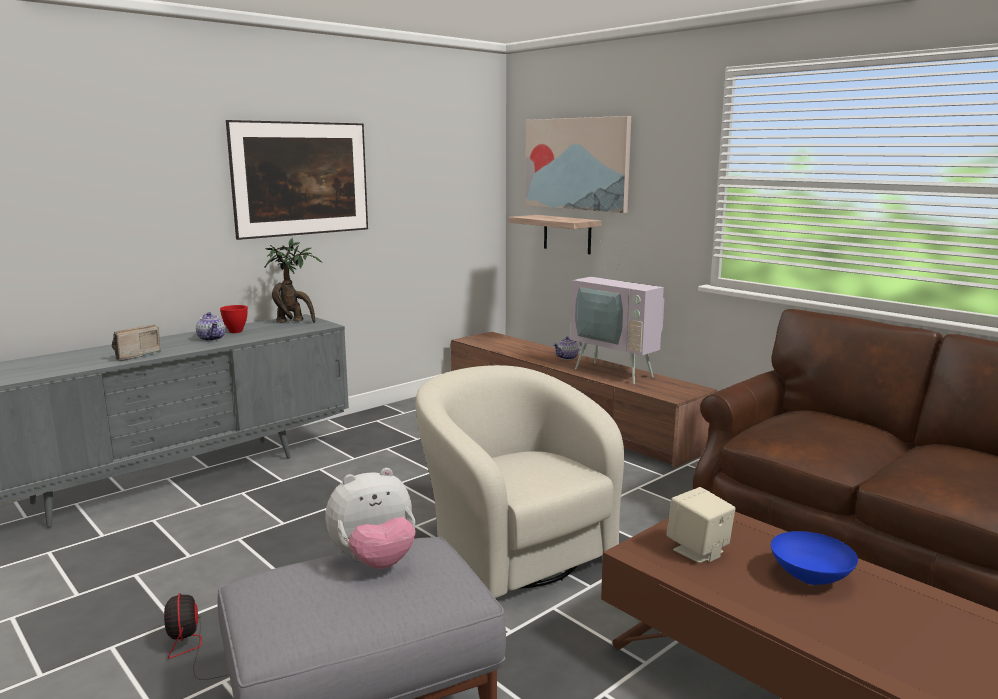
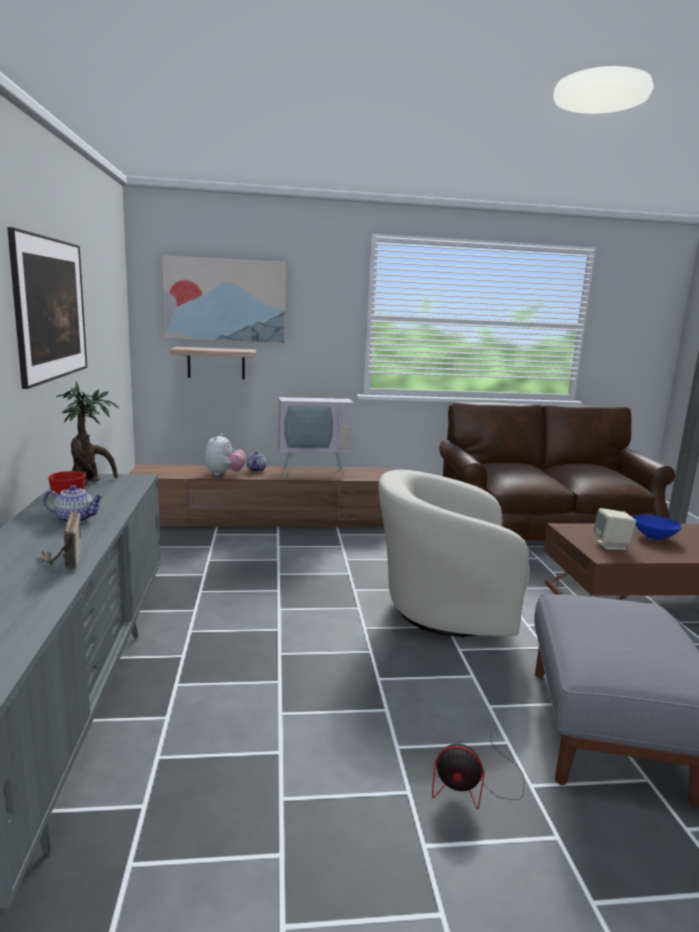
camera: 55 degrees left, 0 degrees up
plush toy [325,468,415,569] -> plush toy moved to [204,433,246,476]

